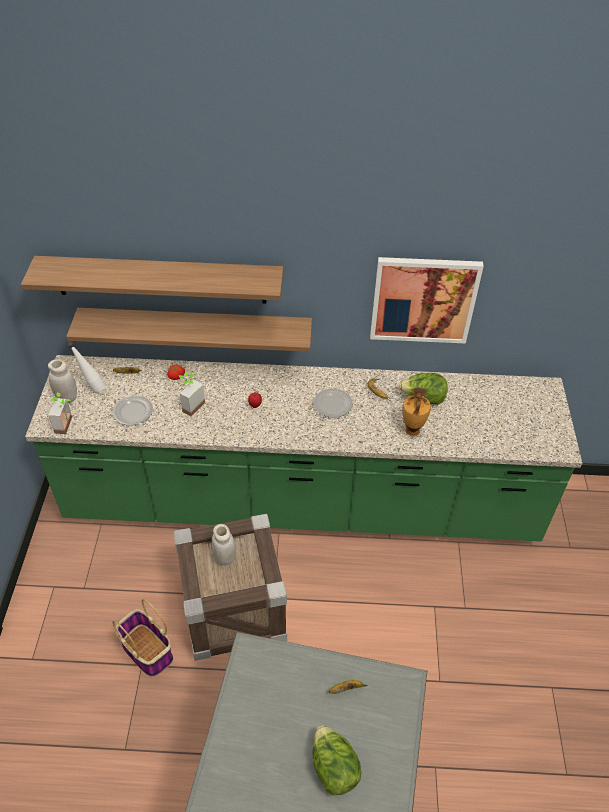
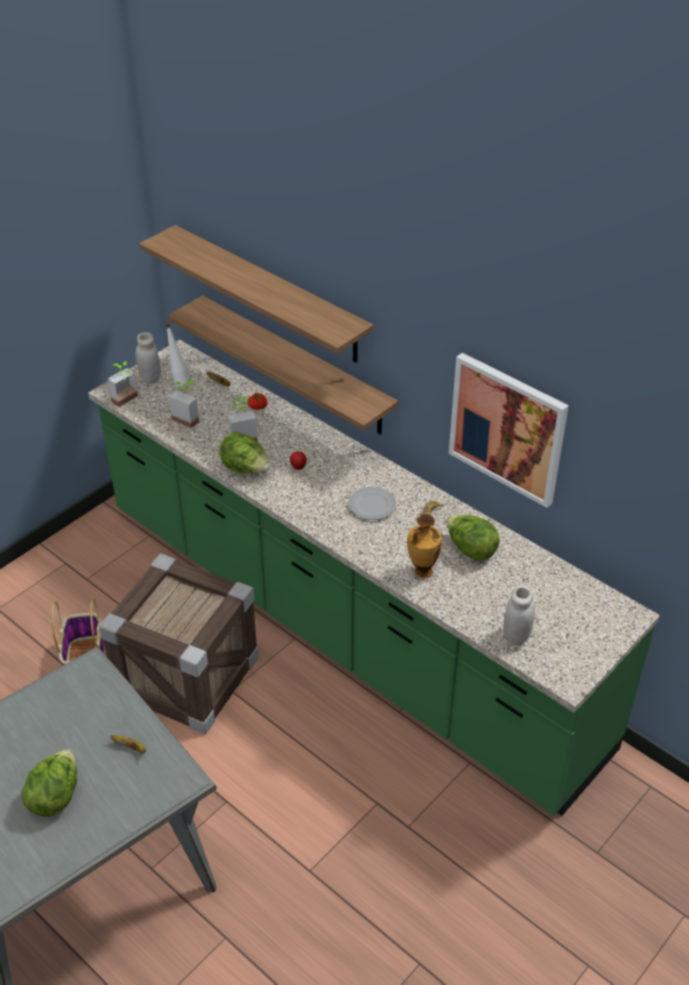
camera: 40 degrees right, 5 degrees down
plate [113,396,153,425] -> potted plant [169,380,199,428]
white jar [212,524,236,566] -> white jar moved to [503,585,535,645]
none -> lettuce [219,432,270,474]

